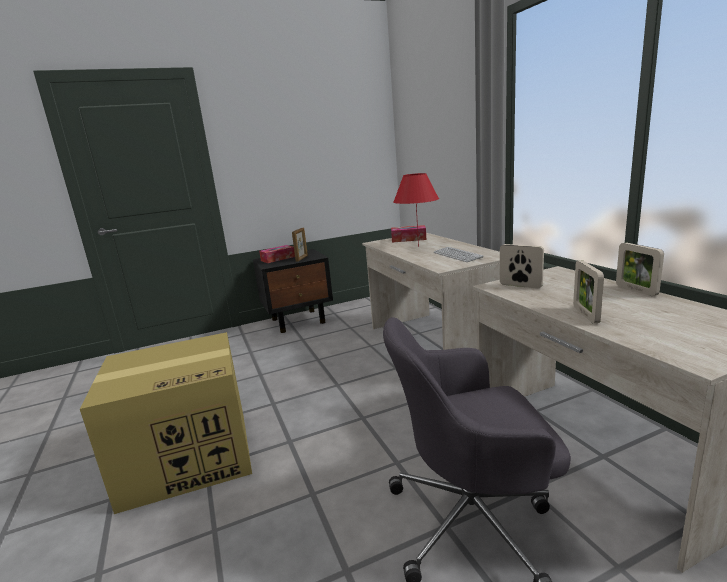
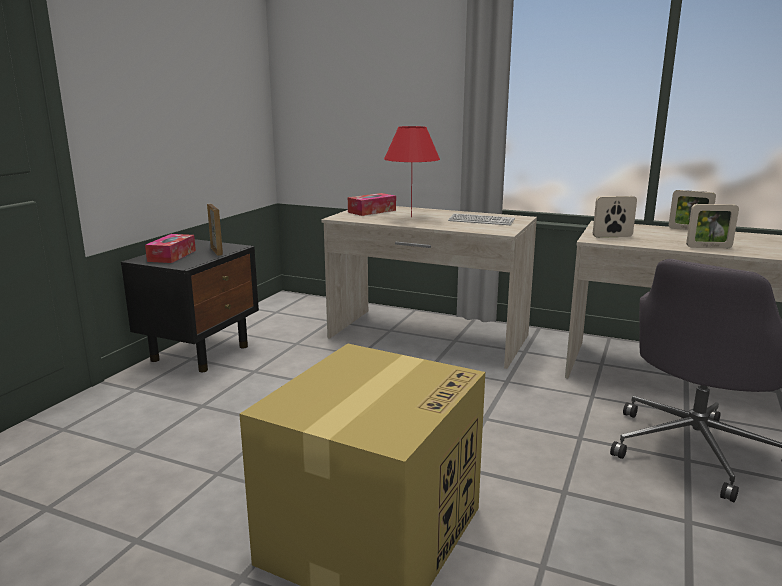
camera: 45 degrees left, 0 degrees up
picture frame [573,261,604,323] -> picture frame turned 45 degrees counterclockwise [686,204,739,248]

